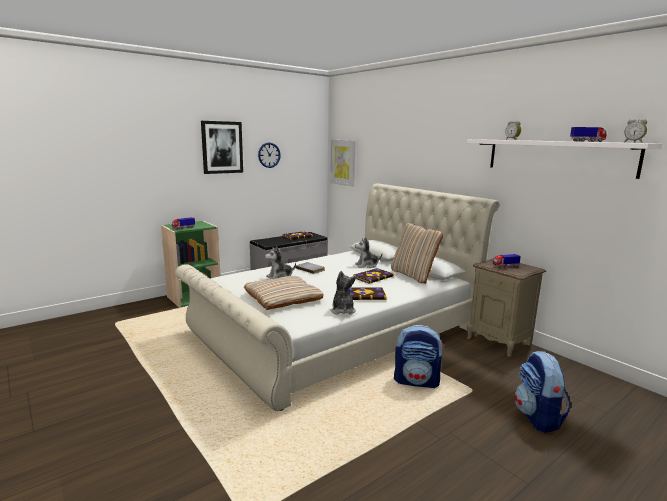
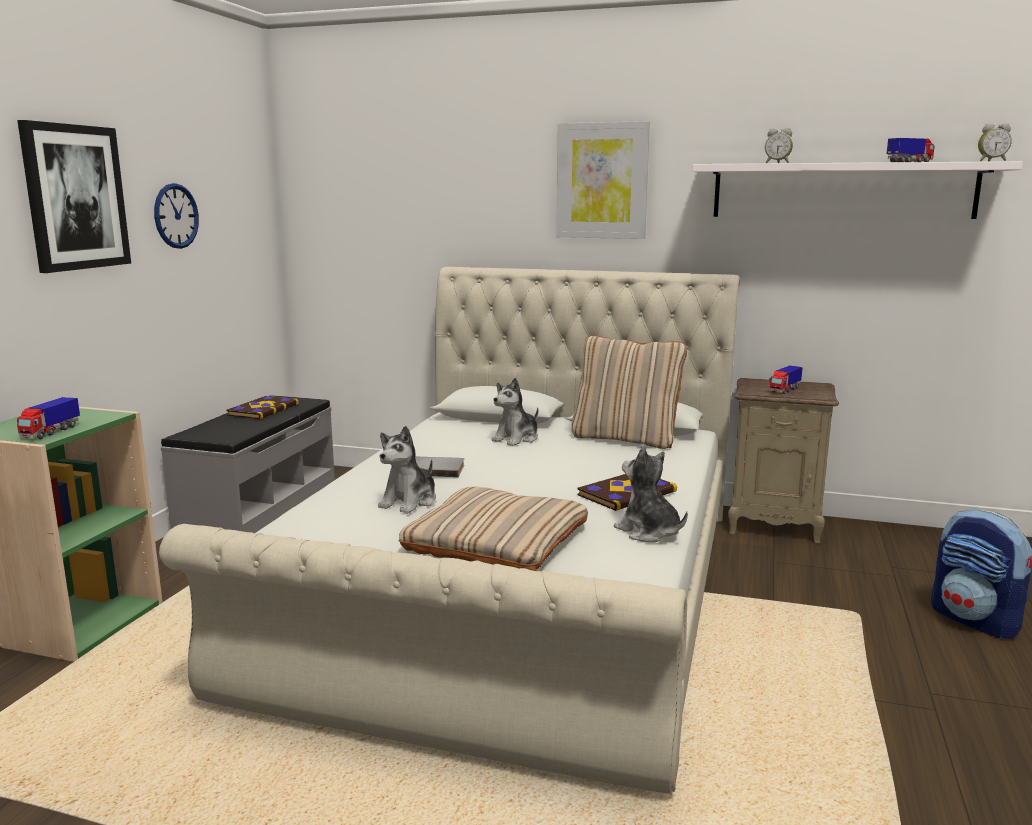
camera: 35 degrees left, 0 degrees up
picture [330,140,356,187] -> picture moved to [556,121,650,239]
book [353,268,394,284] -> none
backpack [394,325,444,388] -> none

